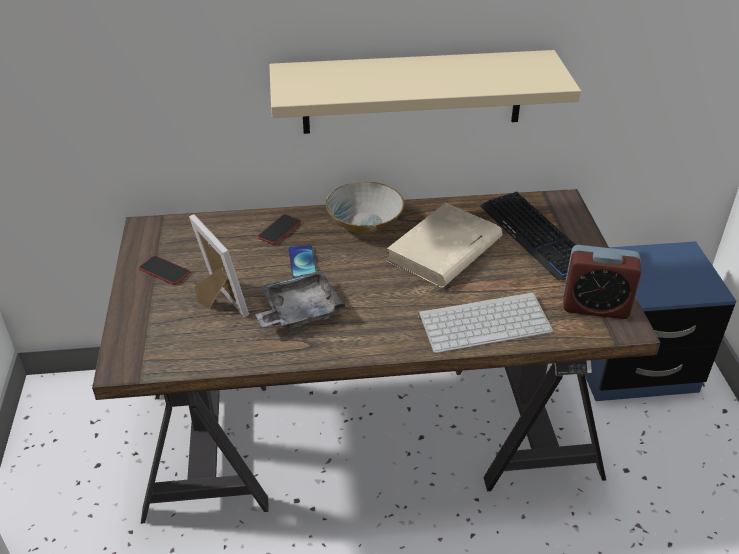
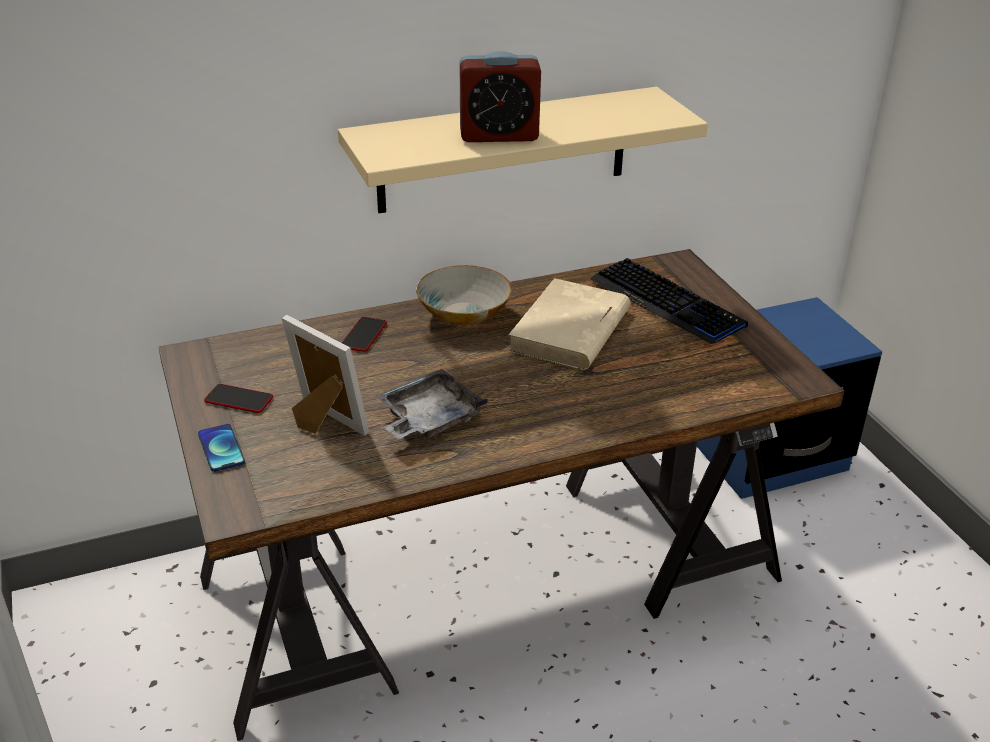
camera: 15 degrees left, 5 degrees down
phone [288,245,317,278] -> phone moved to [198,424,245,472]
keyboard [418,292,553,354] -> none
alarm clock [563,245,642,319] -> alarm clock moved to [459,51,541,142]

